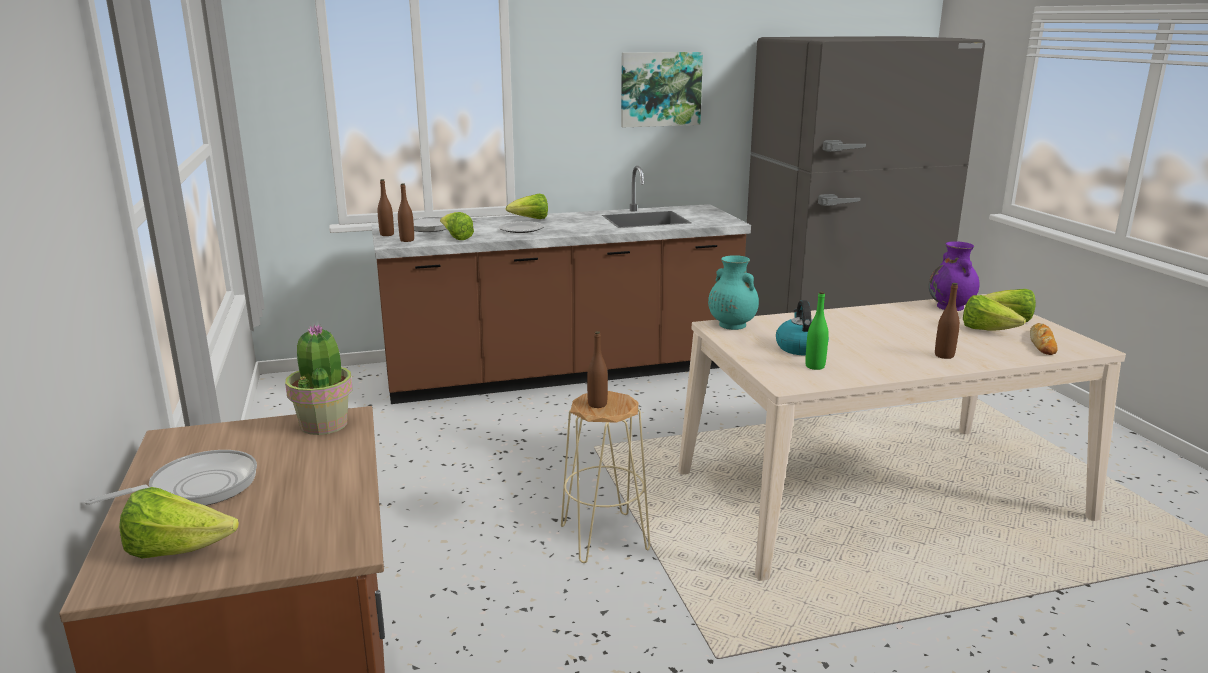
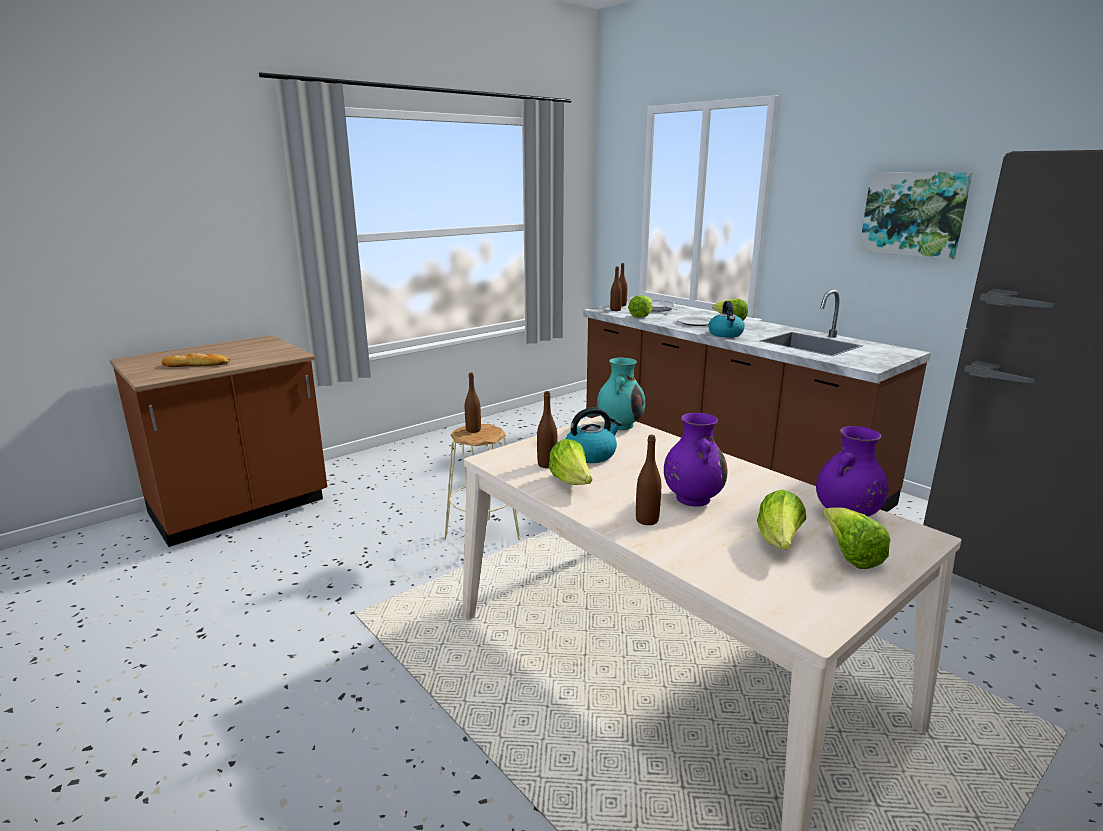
camera: 65 degrees right, 0 degrees up
frying pan [85,450,257,506] -> none
lettuce [119,487,239,558] -> lettuce moved to [549,439,592,485]
potted plant [285,324,352,435] -> none
green bottle [805,291,829,370] -> brown bottle [537,391,557,468]
bread [1030,323,1057,355] -> bread moved to [162,353,230,367]
none -> purple vase [664,413,728,506]
none -> kettle [708,301,745,338]

